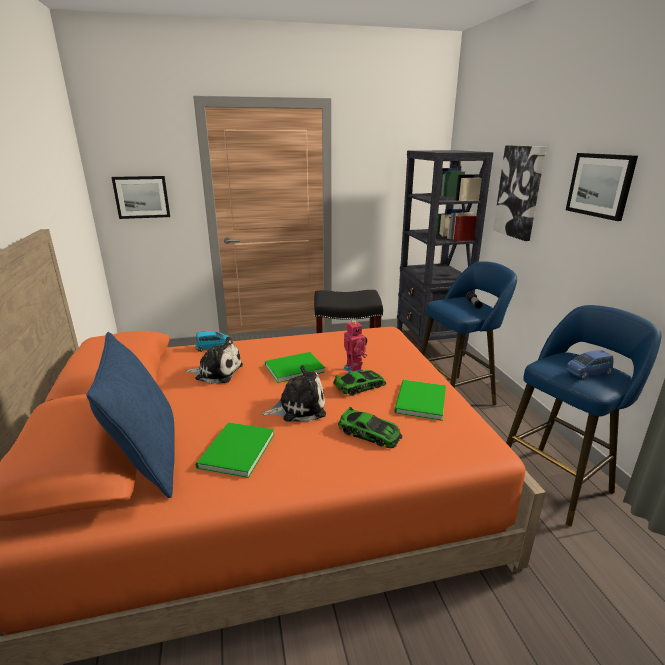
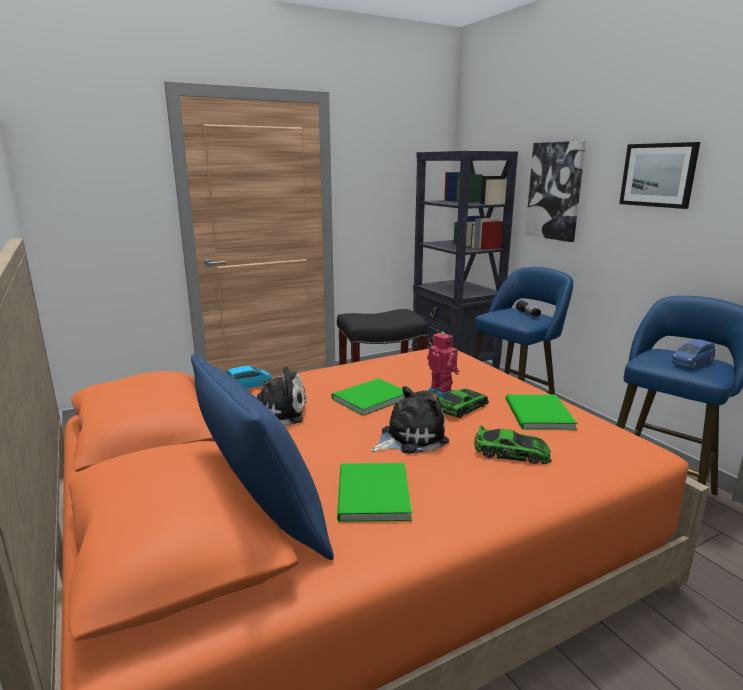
camera: 15 degrees left, 5 degrees down
picture [111,176,170,219] -> none

